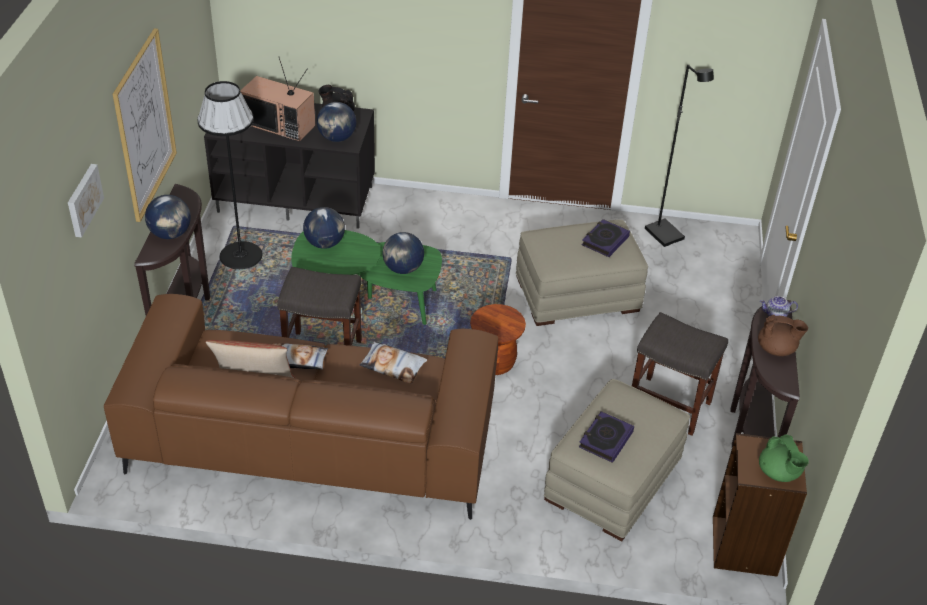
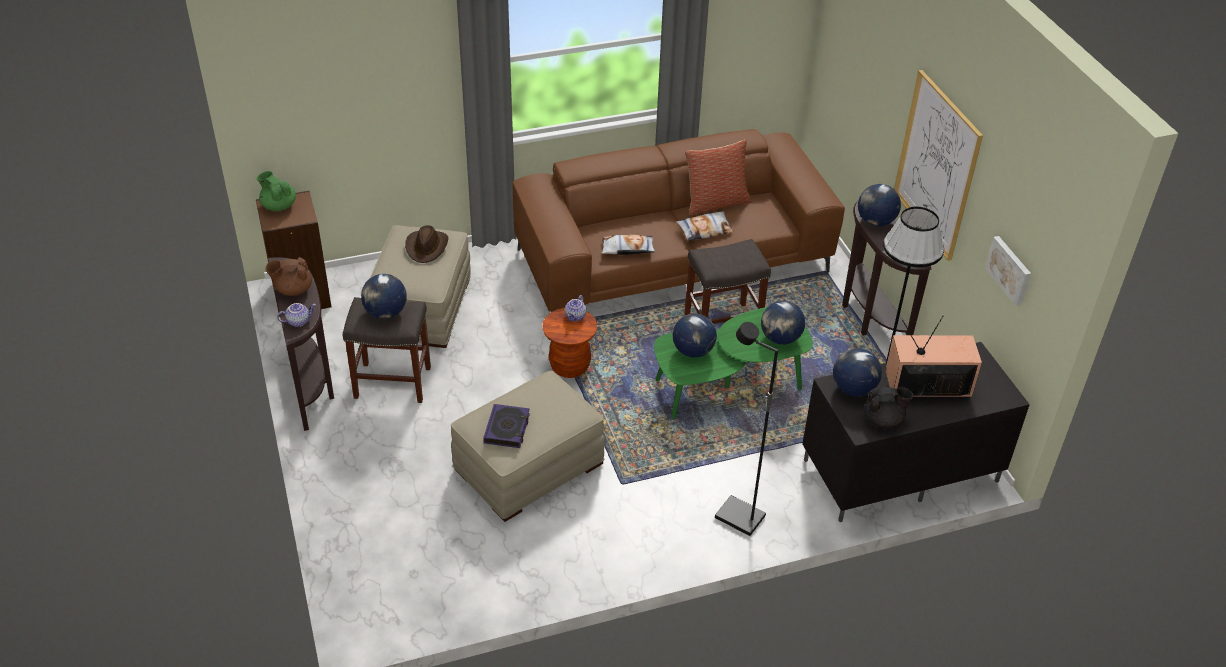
camera: 155 degrees right, 0 degrees up
picture [68,164,104,237] -> picture moved to [985,236,1031,306]
book [579,411,634,463] -> brown hat [405,225,448,263]
black floor lamp [645,65,714,247] -> black floor lamp moved to [715,322,778,536]
none -> globe [361,274,407,319]
none -> teapot [565,295,586,321]

